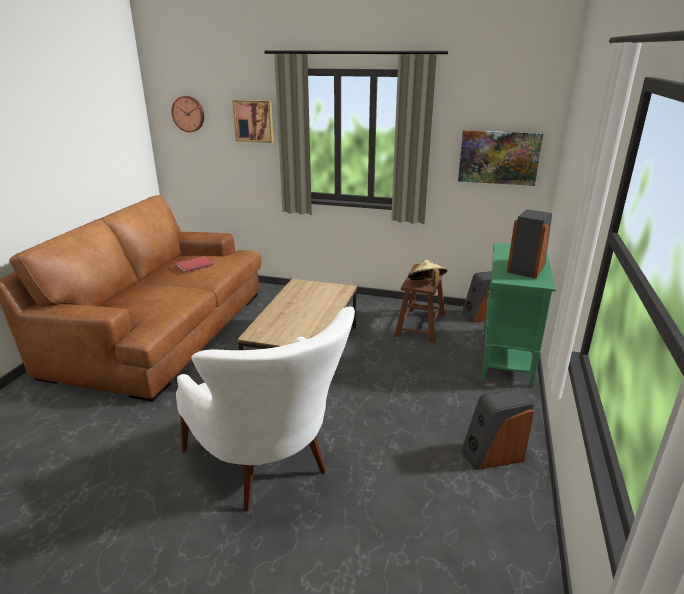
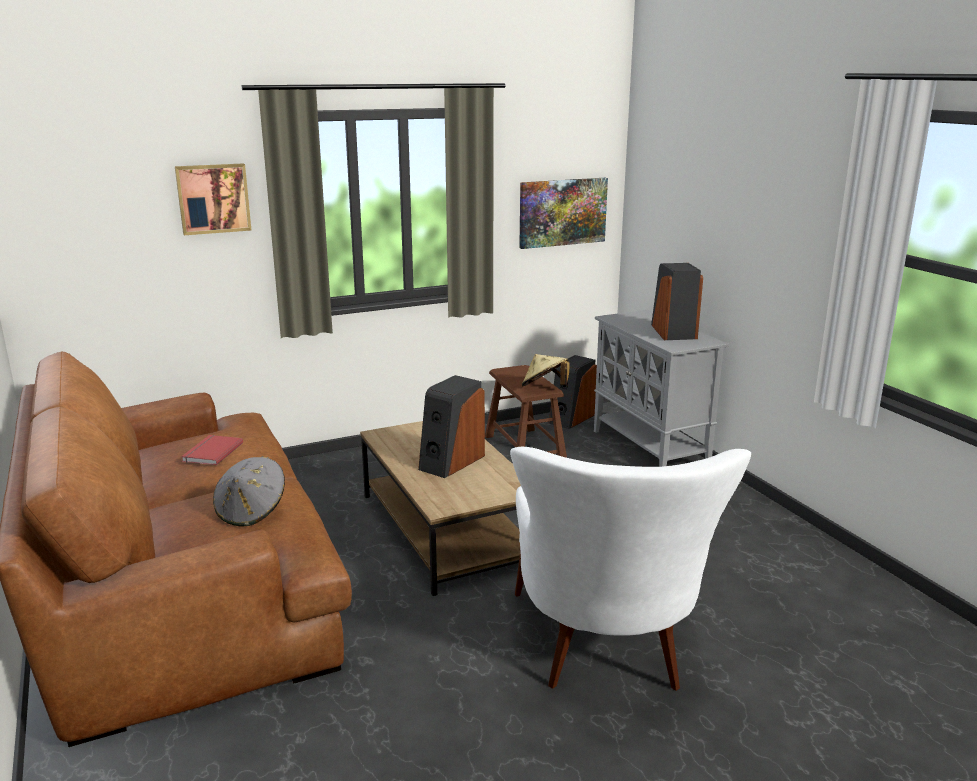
camera: 40 degrees left, 5 degrees down
wall clock [171,96,204,132] -> none
white armchair [176,307,355,511] -> white armchair turned 75 degrees clockwise [510,447,751,691]
speaker [461,388,534,470] -> speaker moved to [418,375,485,478]
green cabinet [481,243,556,387] -> grey cabinet [594,310,729,467]
none -> grey hat [213,456,285,526]

